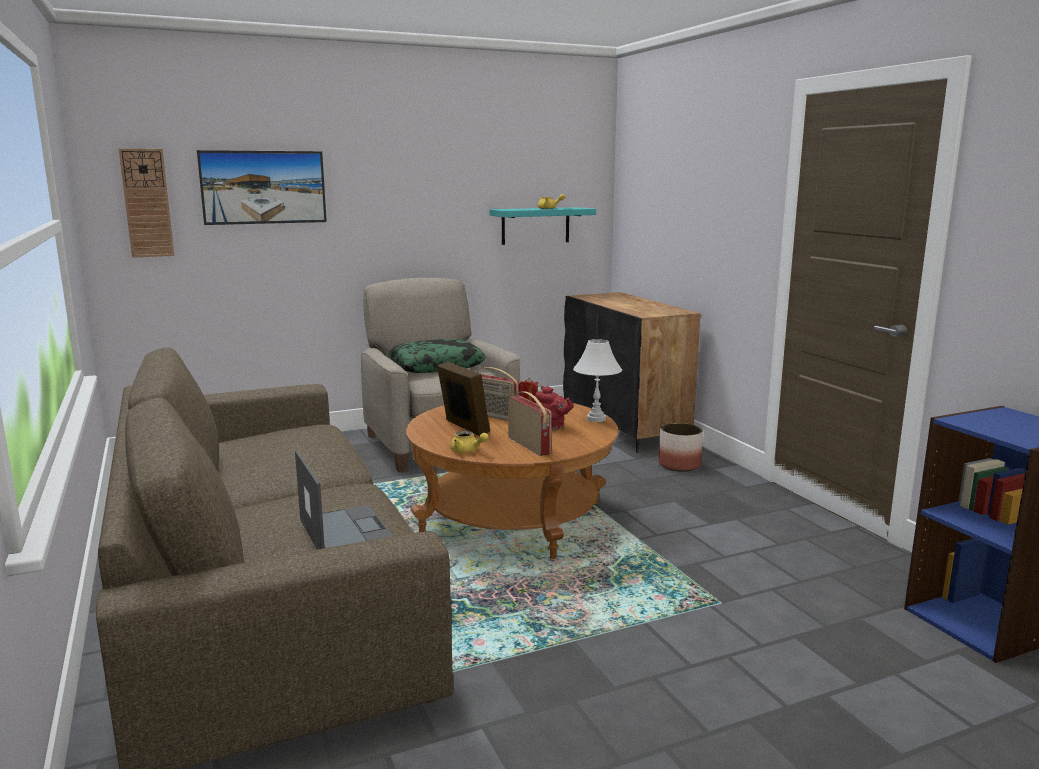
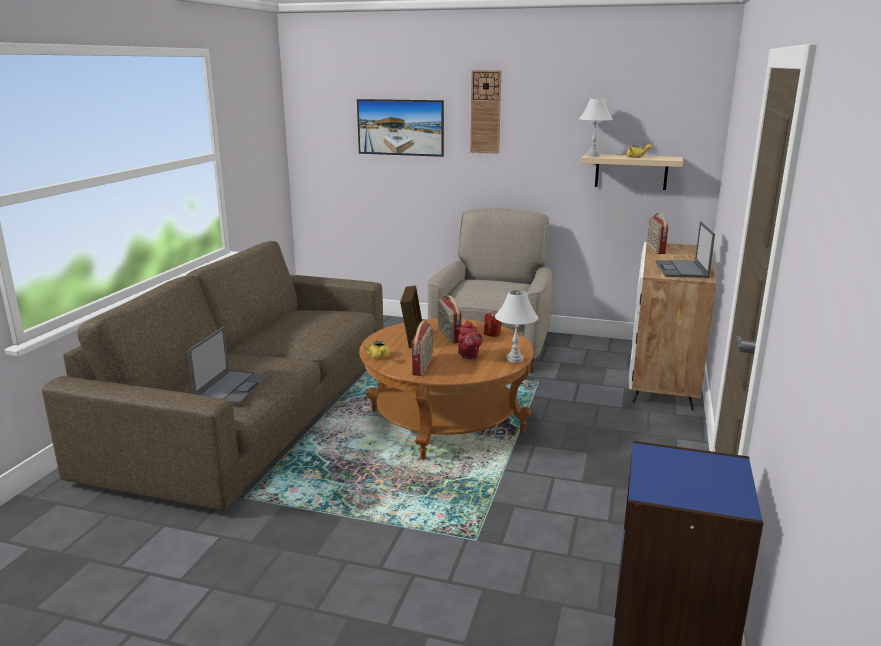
camera: 40 degrees right, 5 degrees up
wall clock [119,148,174,258] -> wall clock moved to [470,70,501,154]
pillow [388,339,486,373] -> none
turquoise shelf [489,207,596,245] -> beige shelf [581,154,683,190]
black cabinet [563,292,700,453] -> white cabinet [629,242,716,411]
planter [658,423,703,472] -> none
none -> white table lamp [579,98,613,157]
none -> radio [647,213,668,254]
none -> laptop [655,222,715,278]

